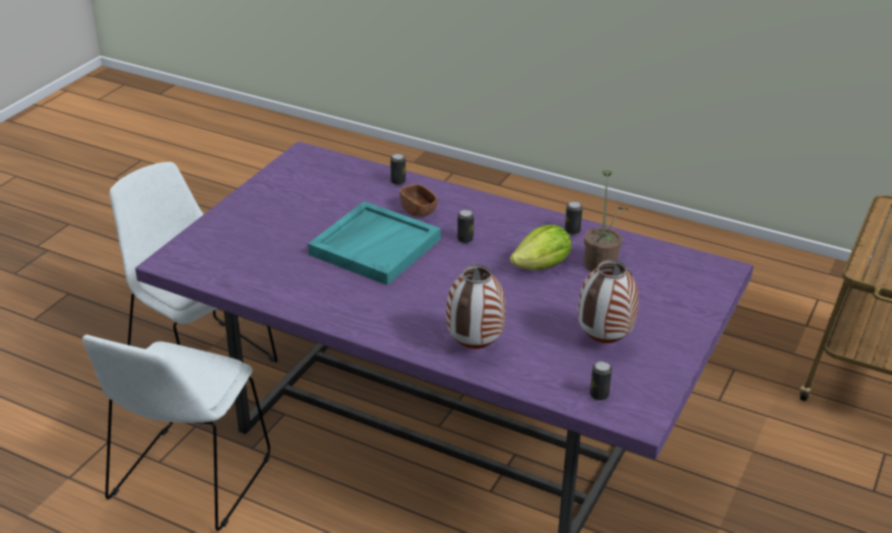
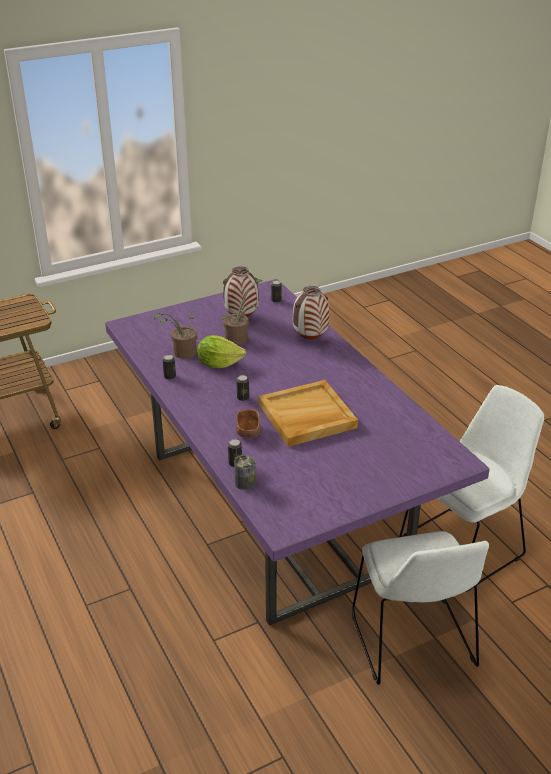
camera: 145 degrees left, 0 degrees up
turquoise tray [308,201,441,285] -> beige tray [258,380,358,447]
none -> potted plant [222,279,262,345]
none -> can [234,455,256,490]

